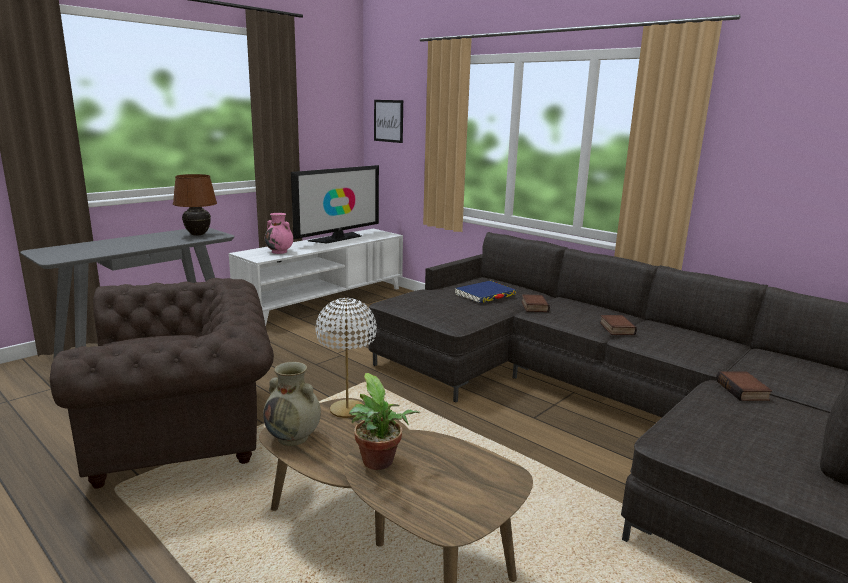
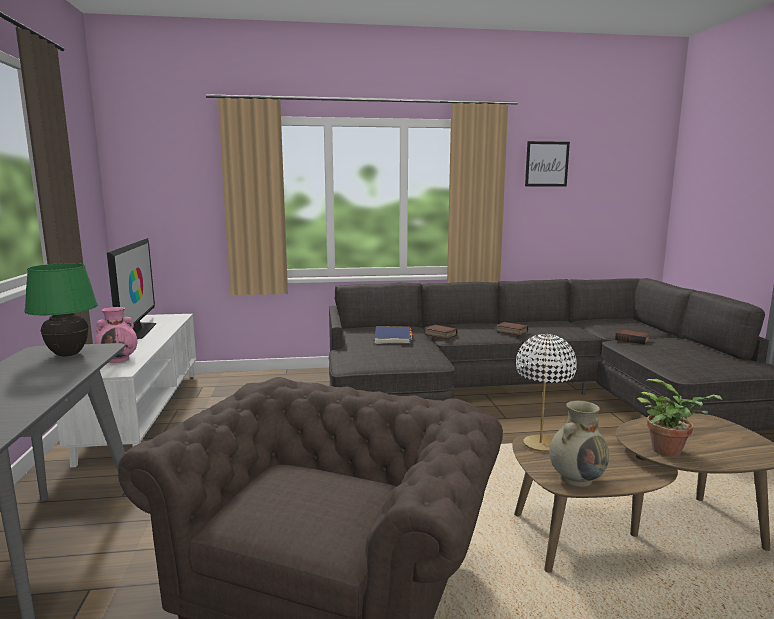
camera: 50 degrees left, 5 degrees down
brown table lamp [173,174,217,235] -> green table lamp [24,263,98,356]
picture [374,100,403,143] -> picture moved to [525,141,570,186]

